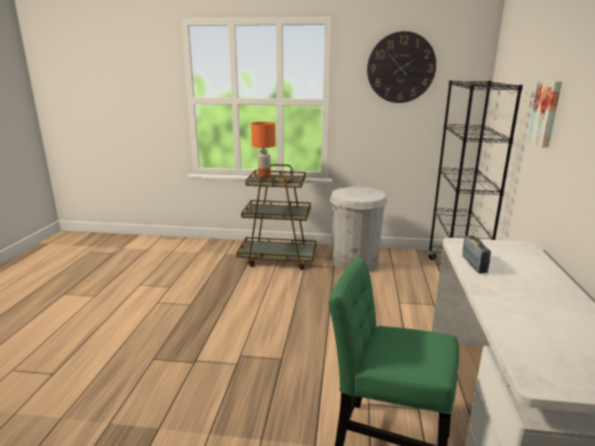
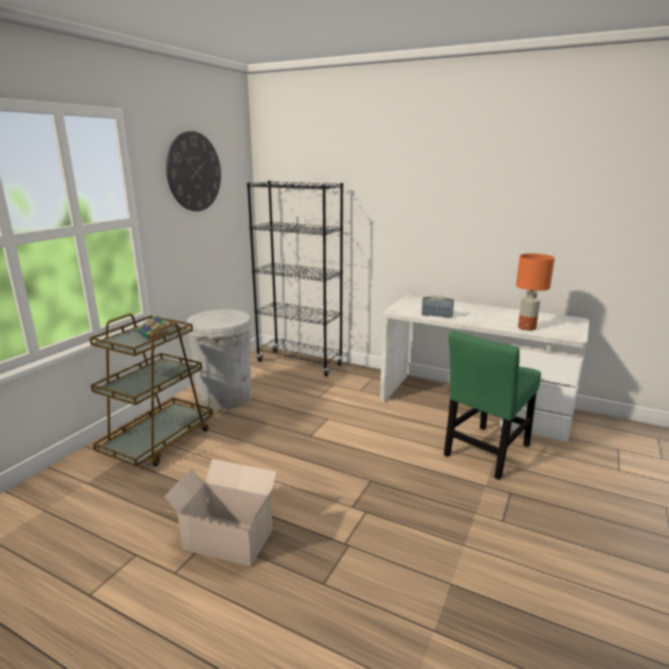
camera: 70 degrees left, 0 degrees up
orange table lamp [251,122,275,179] -> orange table lamp moved to [516,254,555,331]
picture [527,80,562,148] -> none
none -> cardboard box [164,459,277,567]

